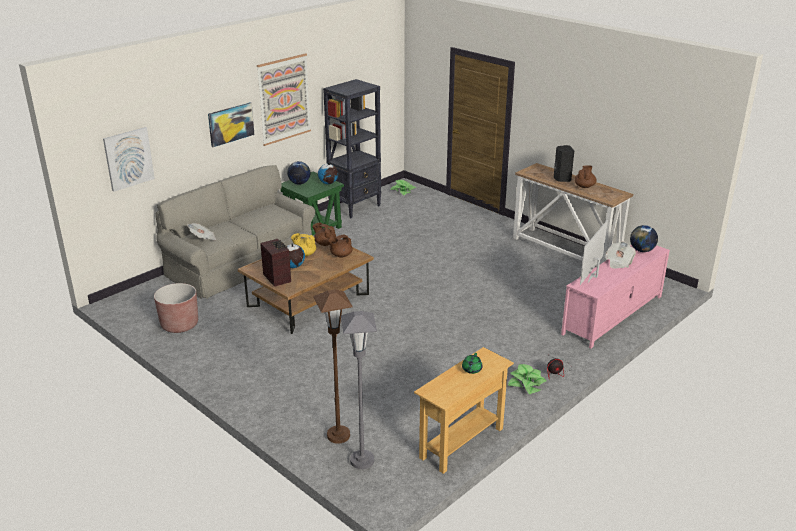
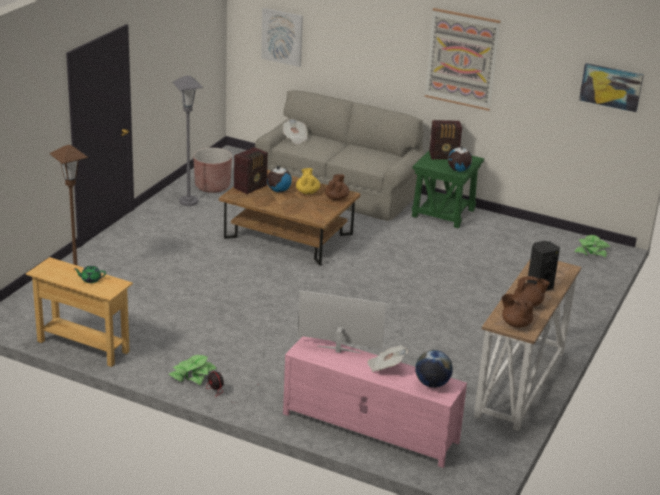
camera: 70 degrees right, 0 degrees up
picture [208,102,254,147] -> picture moved to [579,63,644,112]
globe [287,161,310,185] -> radio [429,120,462,159]
black bookcase [323,79,381,218] -> none
brown teapot [329,234,352,257] -> brown teapot moved to [501,294,533,328]
grey floor lamp [341,311,377,469] -> grey floor lamp moved to [172,75,203,206]

